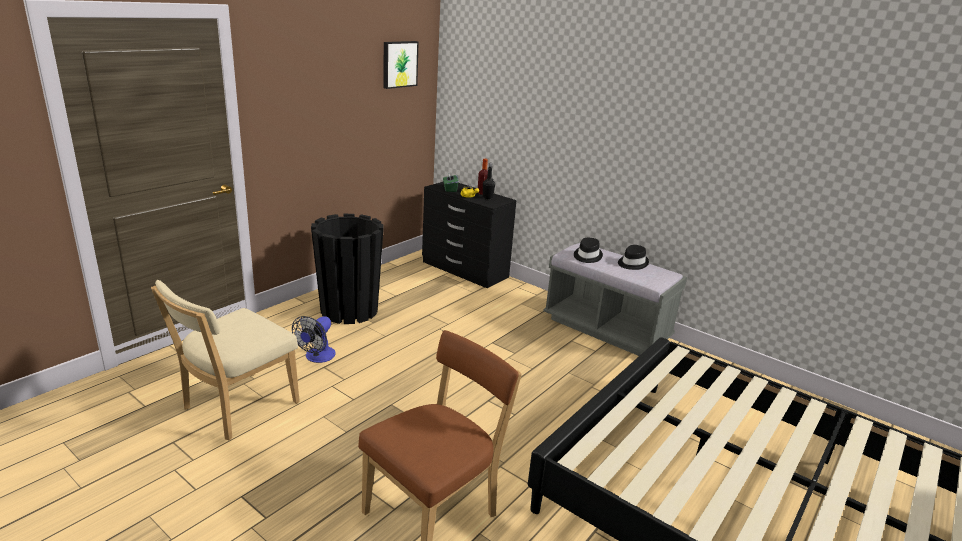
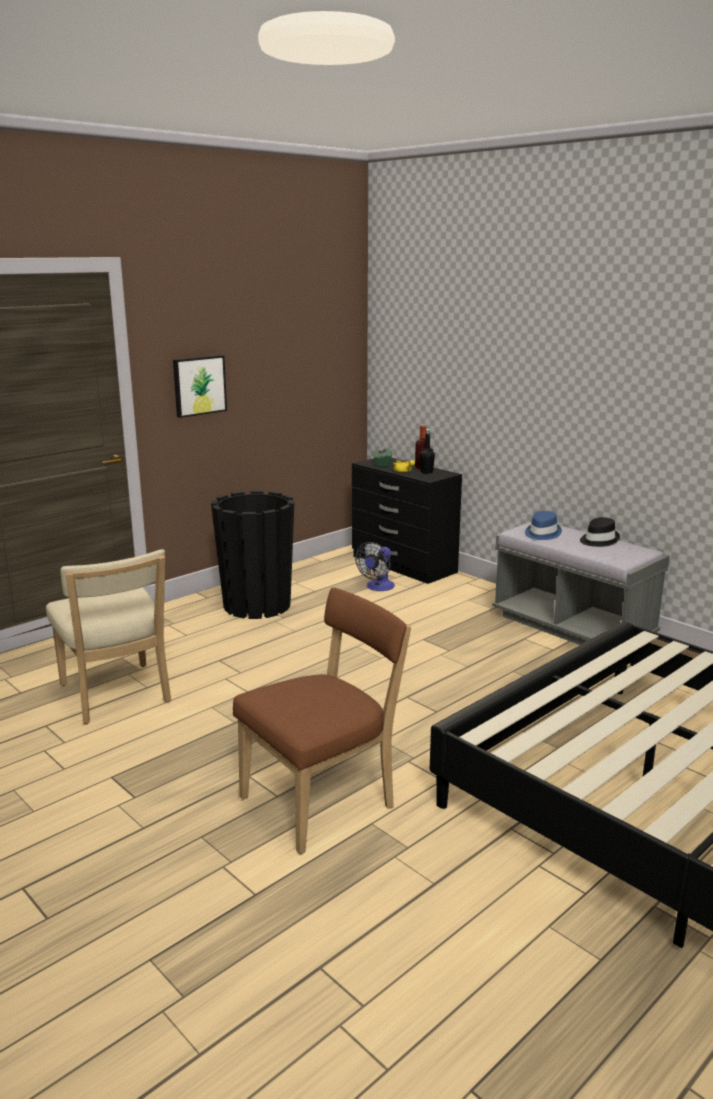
camera: 10 degrees right, 5 degrees down
beige chair [151,280,300,440] -> beige chair turned 75 degrees counterclockwise [46,549,171,724]
fan [292,316,336,363] -> fan moved to [355,542,395,591]
picture [384,41,419,89] -> picture moved to [173,355,227,418]
black hat [574,238,603,263] -> blue hat [525,511,562,540]

